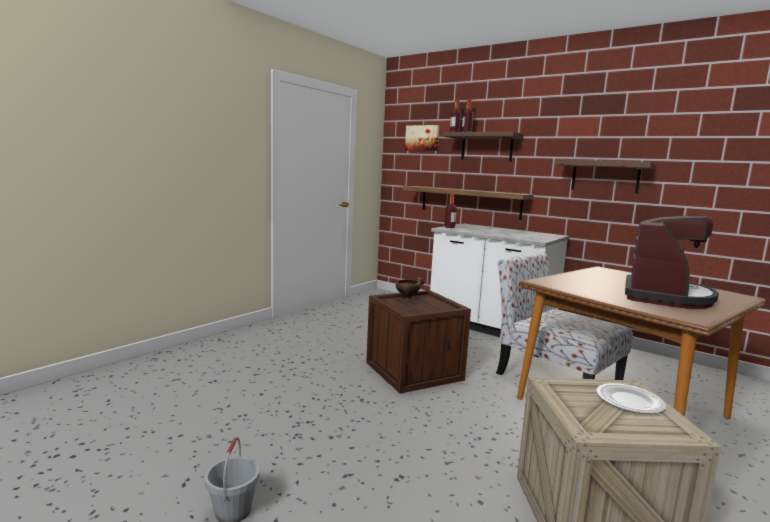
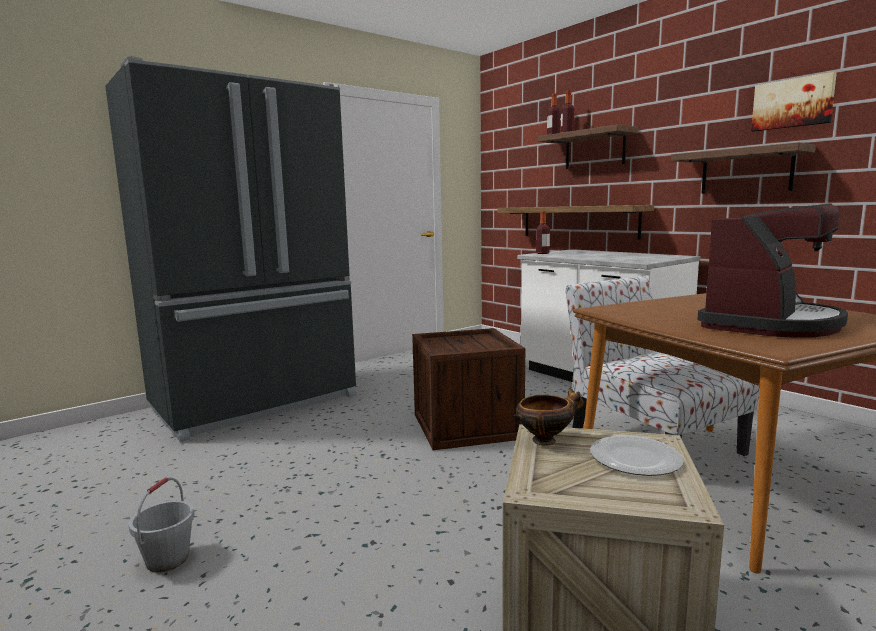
camera: 15 degrees right, 0 degrees up
bowl [396,276,424,300] -> bowl moved to [514,388,584,446]
picture [405,125,439,151] -> picture moved to [751,72,837,132]
none -> black fridge [105,56,356,442]

